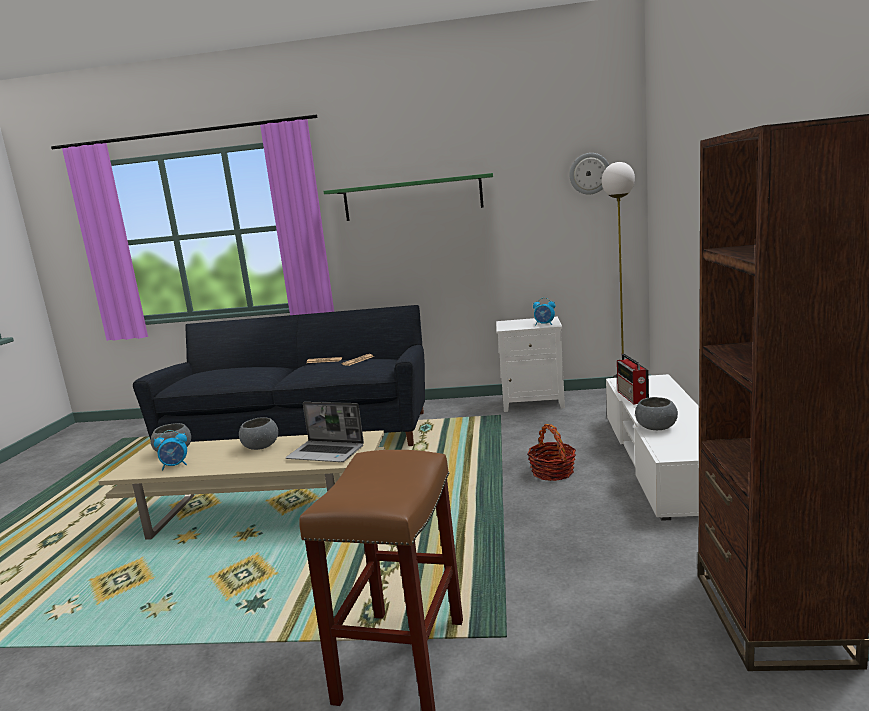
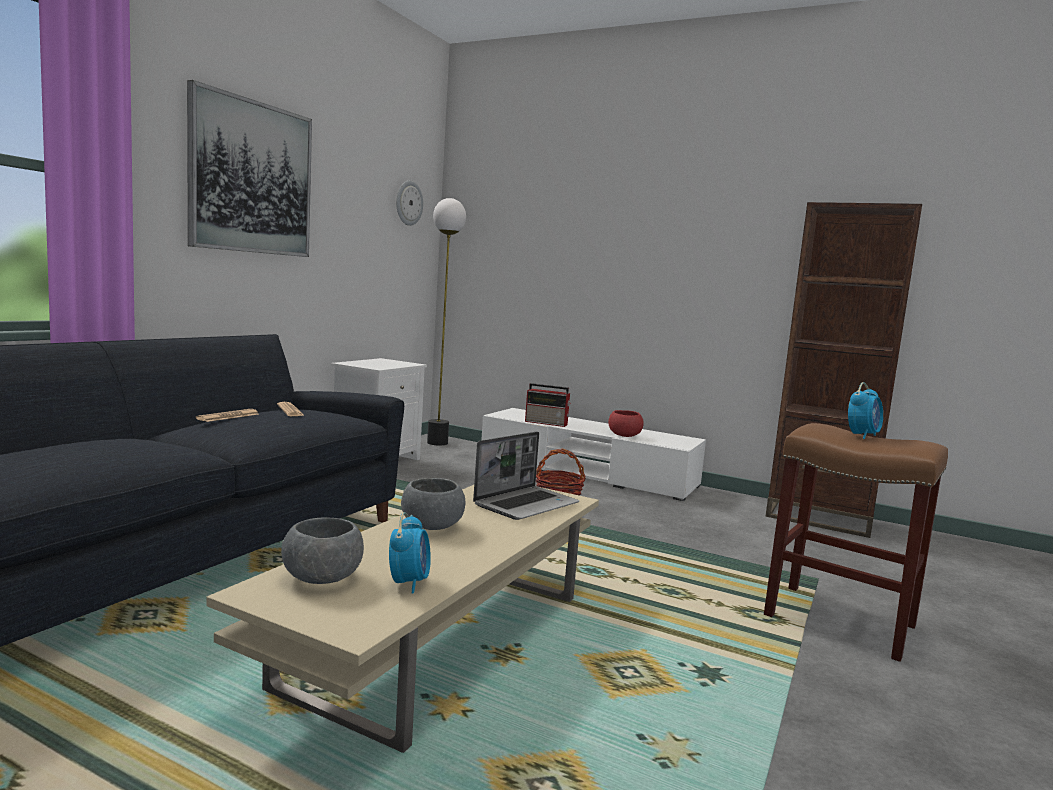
camera: 70 degrees left, 5 degrees down
green shelf [323,173,493,221] -> picture [187,80,312,257]
alarm clock [533,298,555,326] -> alarm clock moved to [848,382,883,439]
grey bowl [635,397,678,430] -> red bowl [608,410,644,437]

